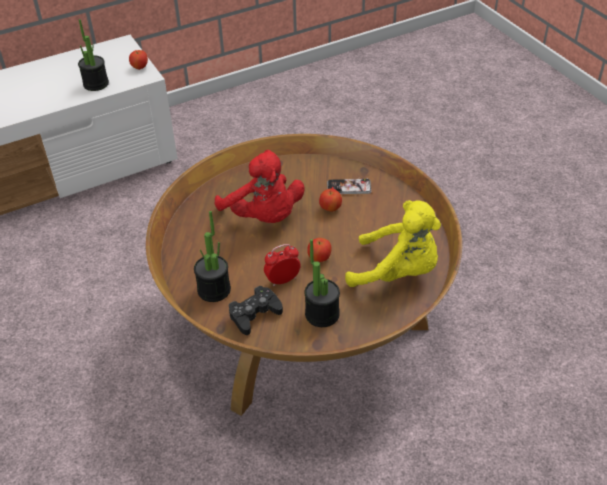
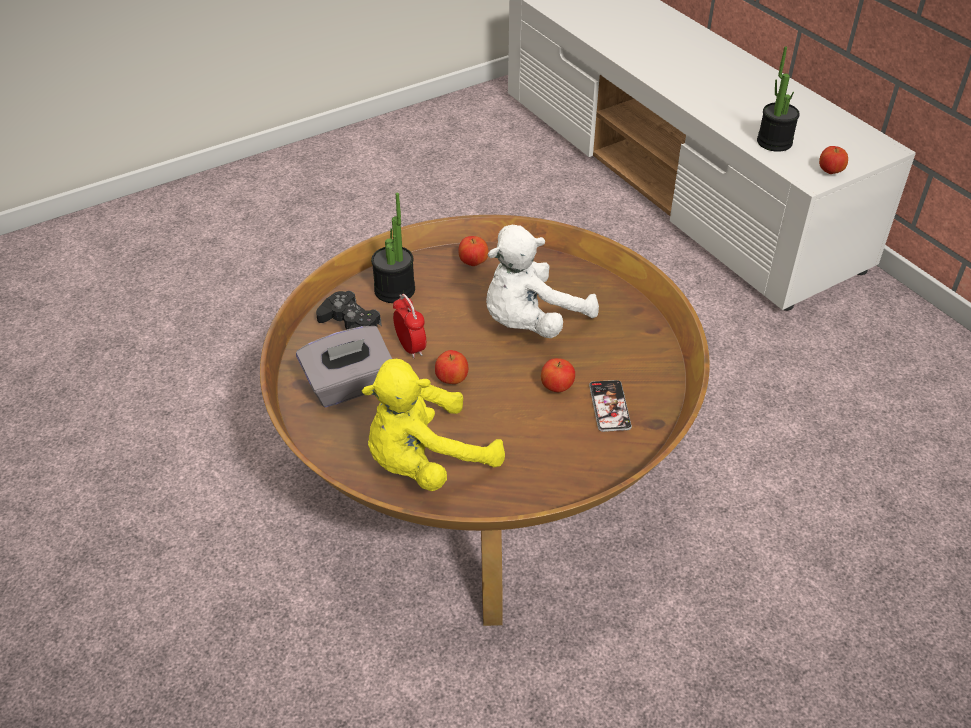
camera: 85 degrees right, 0 degrees up
red plush toy [215,150,305,223] -> white plush toy [486,225,599,338]
potted plant [304,239,340,327] -> grey tissue box [296,326,392,407]
yellow plush toy [345,200,441,287] -> yellow plush toy turned 45 degrees clockwise [362,359,505,491]
none -> apple [458,236,489,266]

